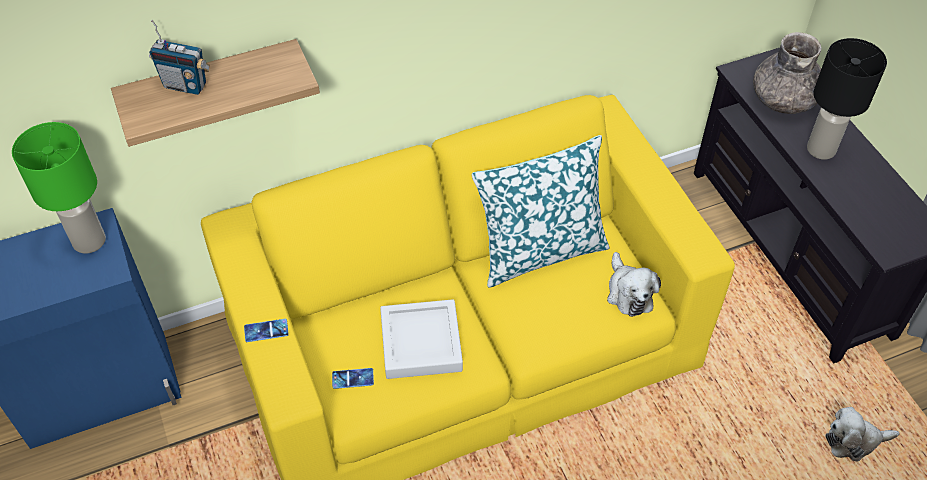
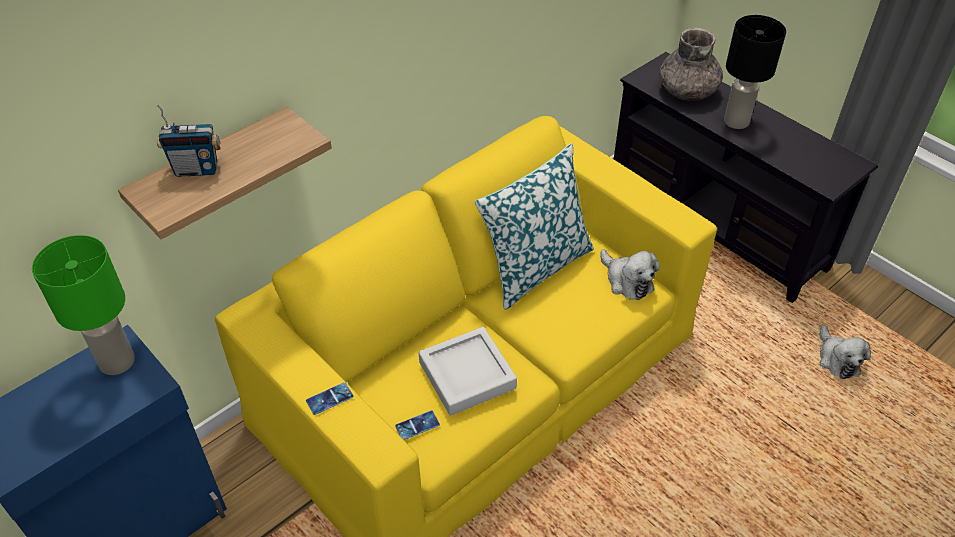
camera: 20 degrees left, 5 degrees down
plush toy [825,407,900,461] -> plush toy turned 75 degrees counterclockwise [819,325,871,379]

